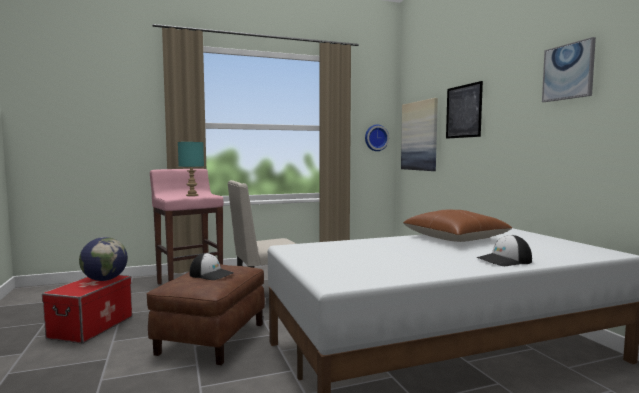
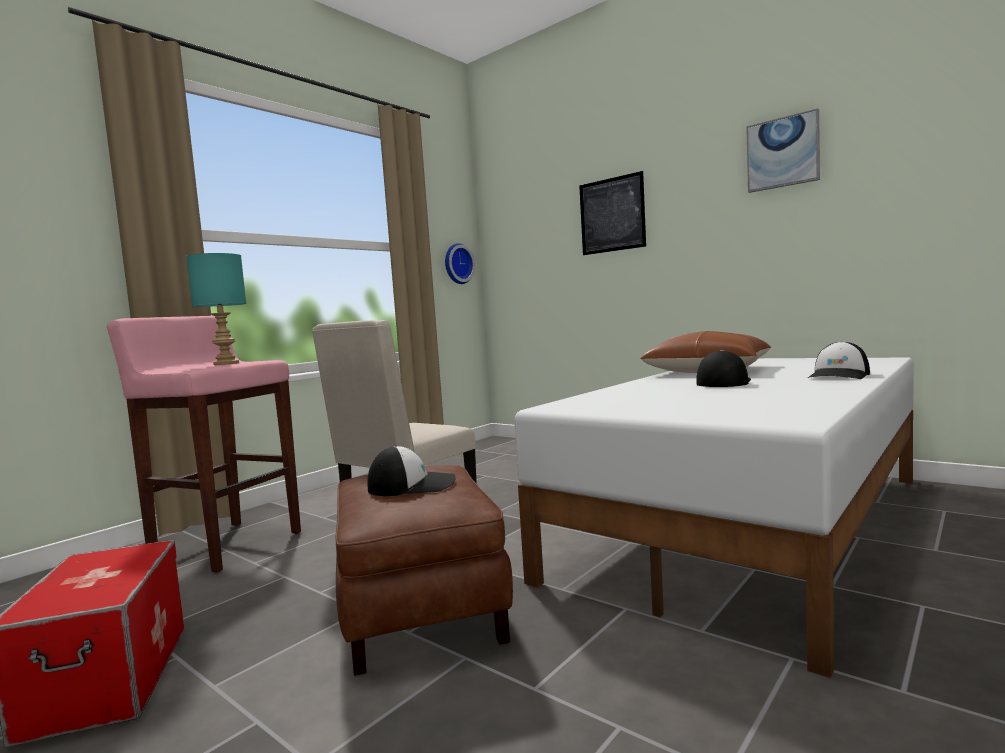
camera: 30 degrees left, 0 degrees up
globe [79,237,128,281] -> none
picture [401,98,438,171] -> none
none -> cap [696,350,751,387]

